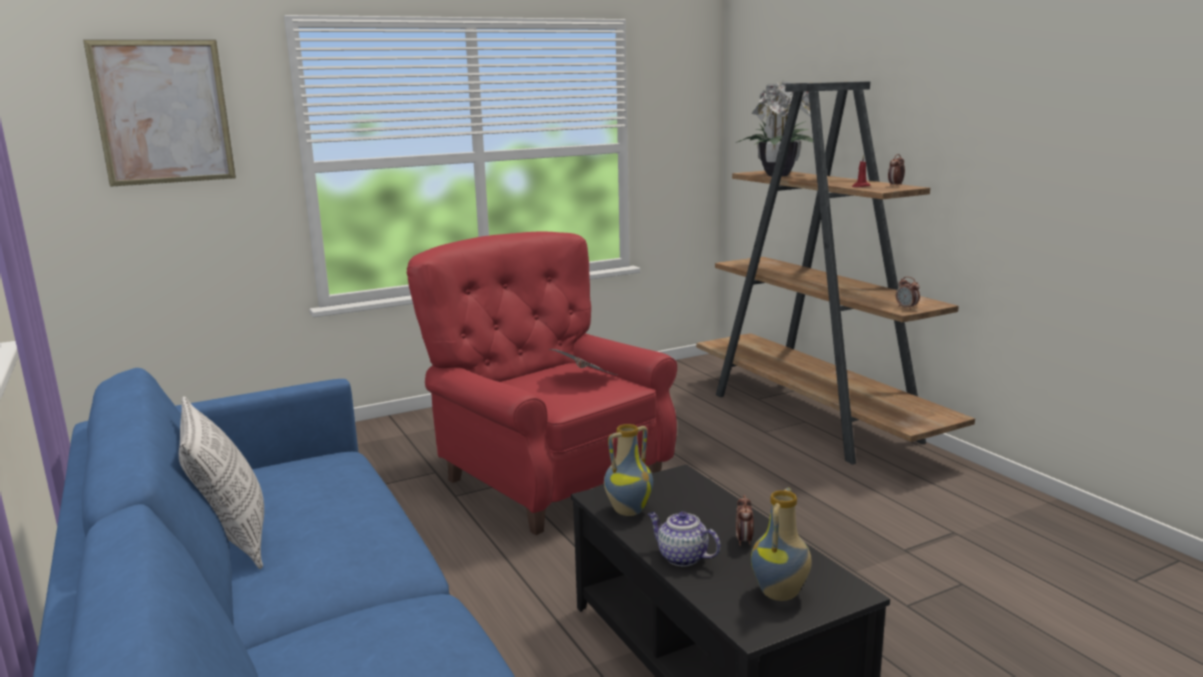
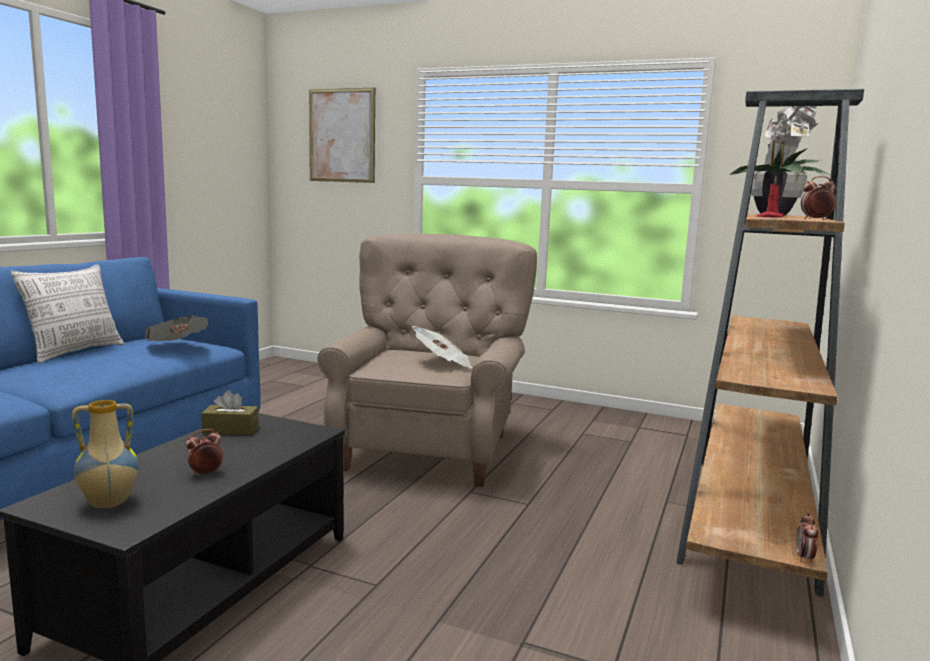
camera: 50 degrees right, 5 degrees down
red armchair [407,231,677,535] -> beige armchair [317,233,537,487]
vase [604,424,653,516] -> brown tissue box [201,390,259,435]
teapot [648,511,721,567] -> none
alarm clock [896,277,920,310] -> alarm clock moved to [796,513,818,562]
none -> newspaper [145,315,208,341]

